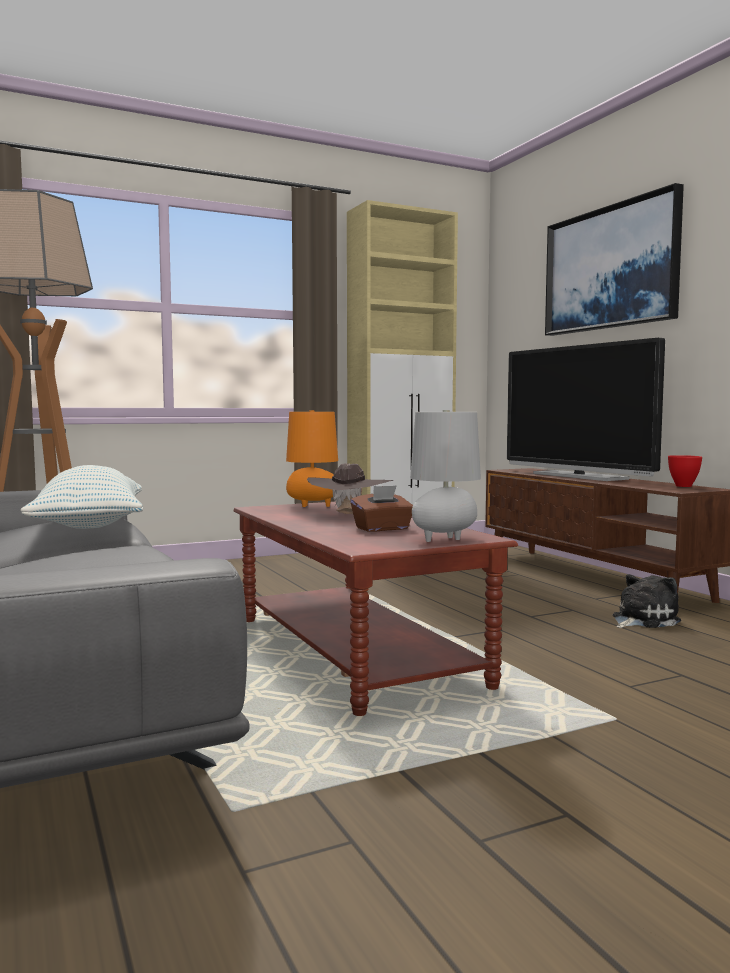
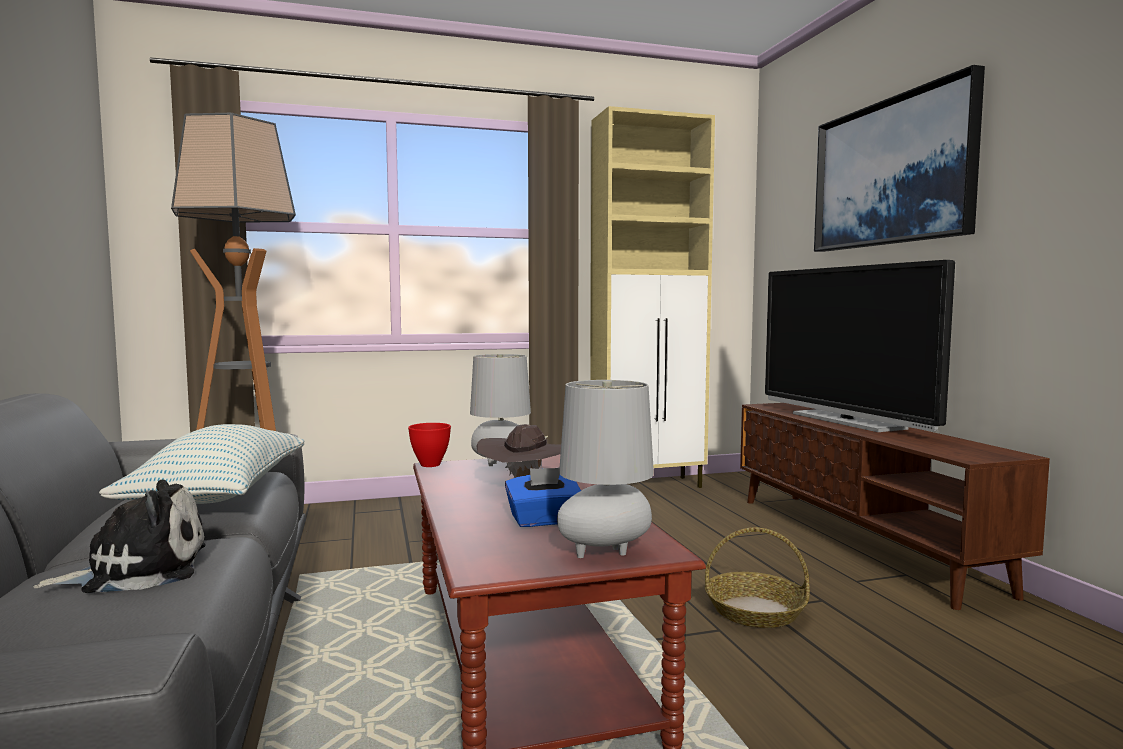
camera: 10 degrees right, 0 degrees up
orange table lamp [286,410,338,507] -> grey table lamp [470,354,531,466]
brown tissue box [351,485,413,532] -> blue tissue box [505,467,581,527]
plush toy [613,574,681,628] -> plush toy moved to [33,479,206,593]
red bowl [668,455,702,487] -> red bowl moved to [408,423,451,467]
none -> basket [705,527,810,628]

